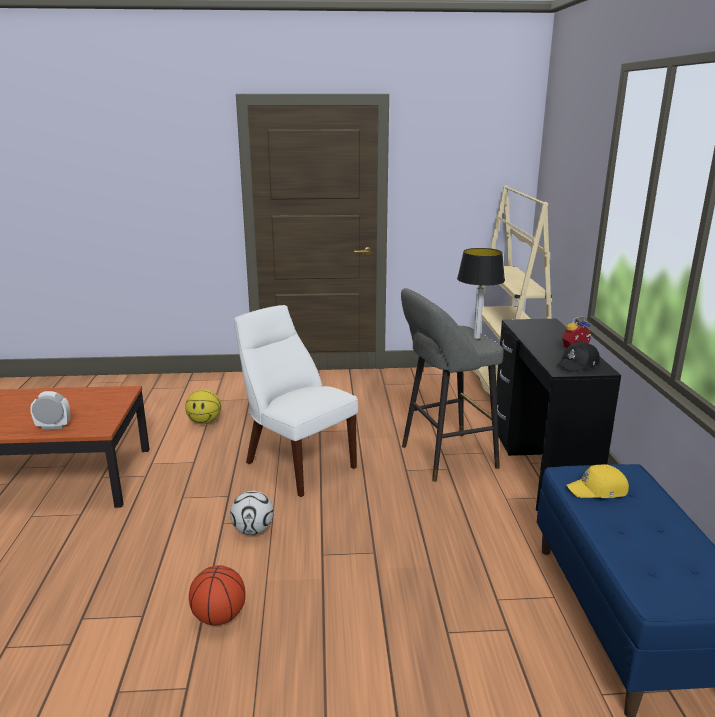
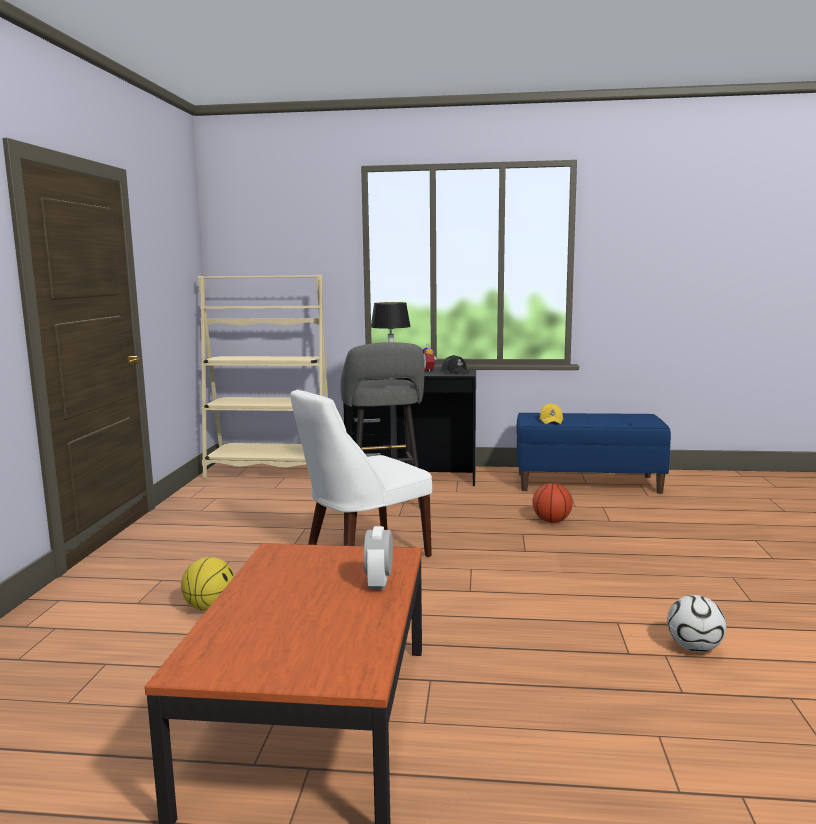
camera: 80 degrees left, 10 degrees down
basketball [189,565,246,625] -> basketball moved to [532,483,572,523]
football [230,491,274,535] -> football moved to [667,595,726,652]

